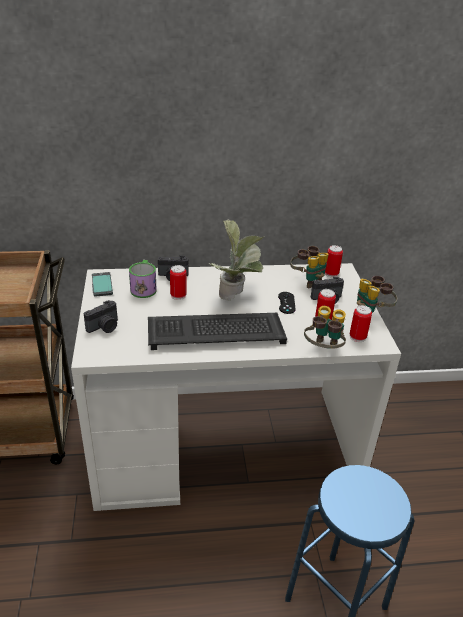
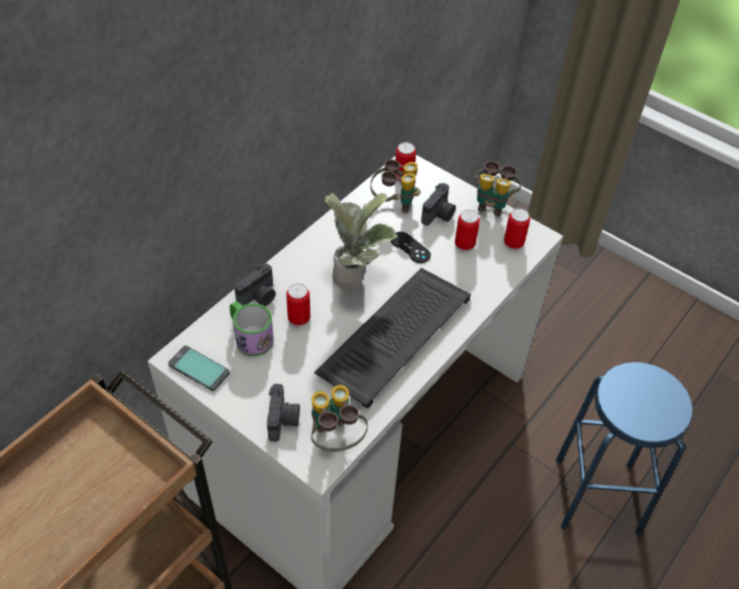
camera: 45 degrees left, 15 degrees up
binoculars [304,306,346,349] -> binoculars moved to [311,385,368,452]

